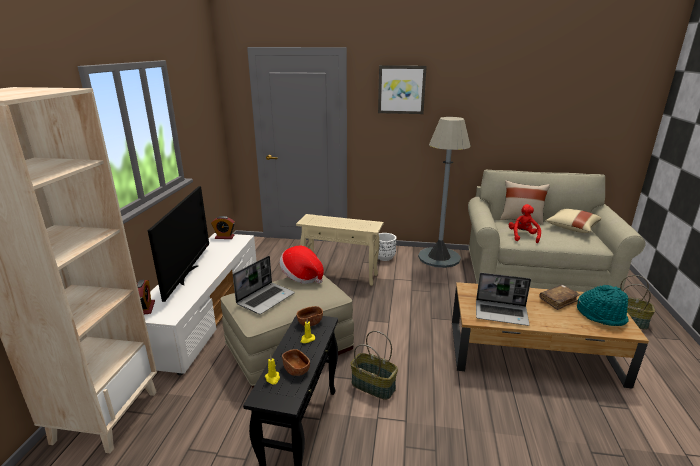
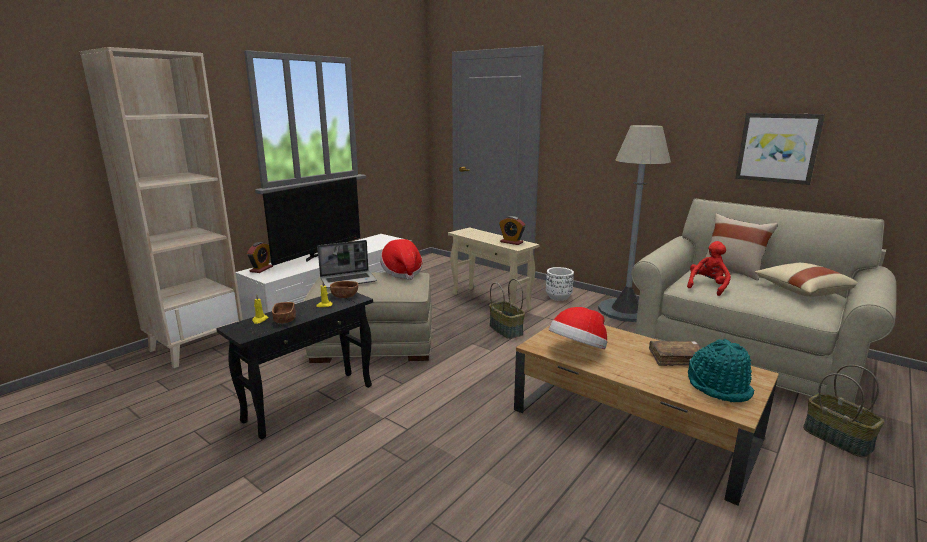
camera: 30 degrees right, 5 degrees down
alarm clock [211,216,235,239] -> alarm clock moved to [499,216,526,245]
basket [350,331,398,400] -> basket moved to [489,279,525,339]
picture [378,65,427,114] -> picture moved to [735,113,825,185]
laptop [476,273,531,326] -> hat [549,307,607,349]

